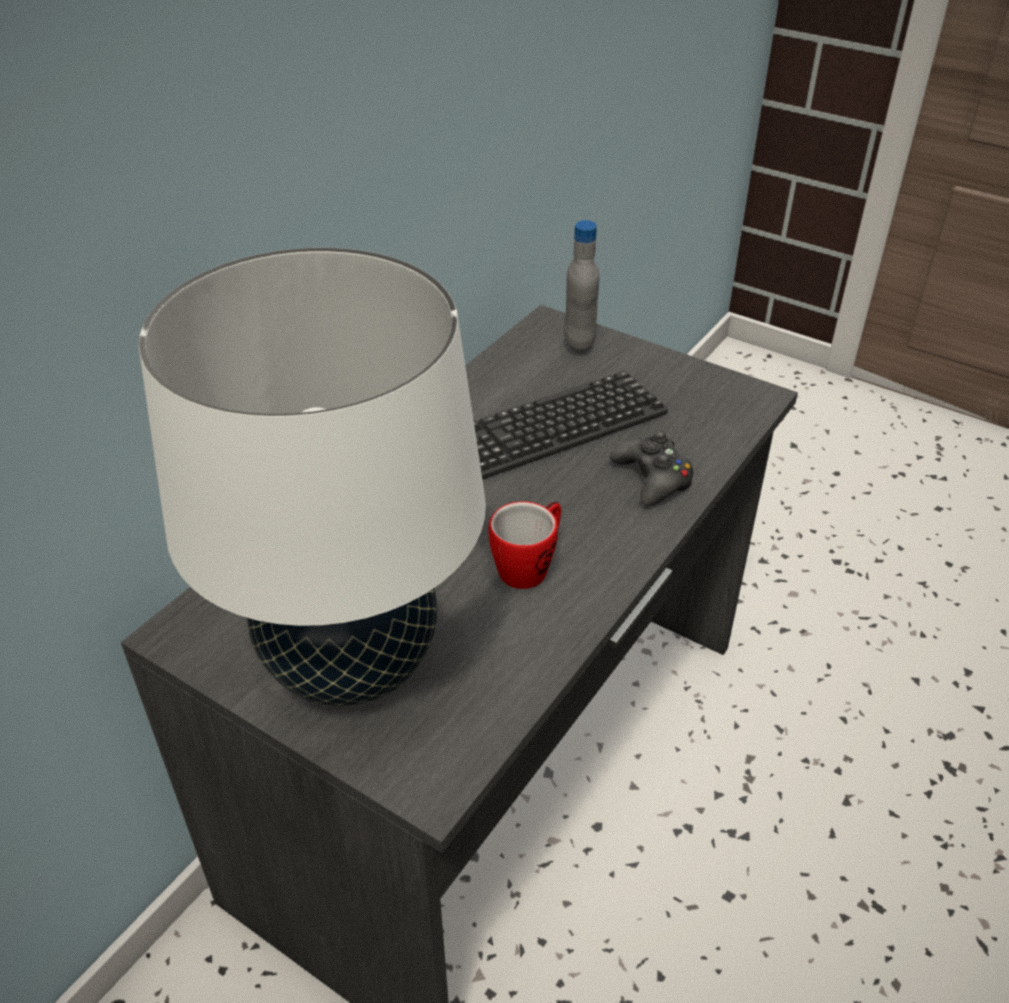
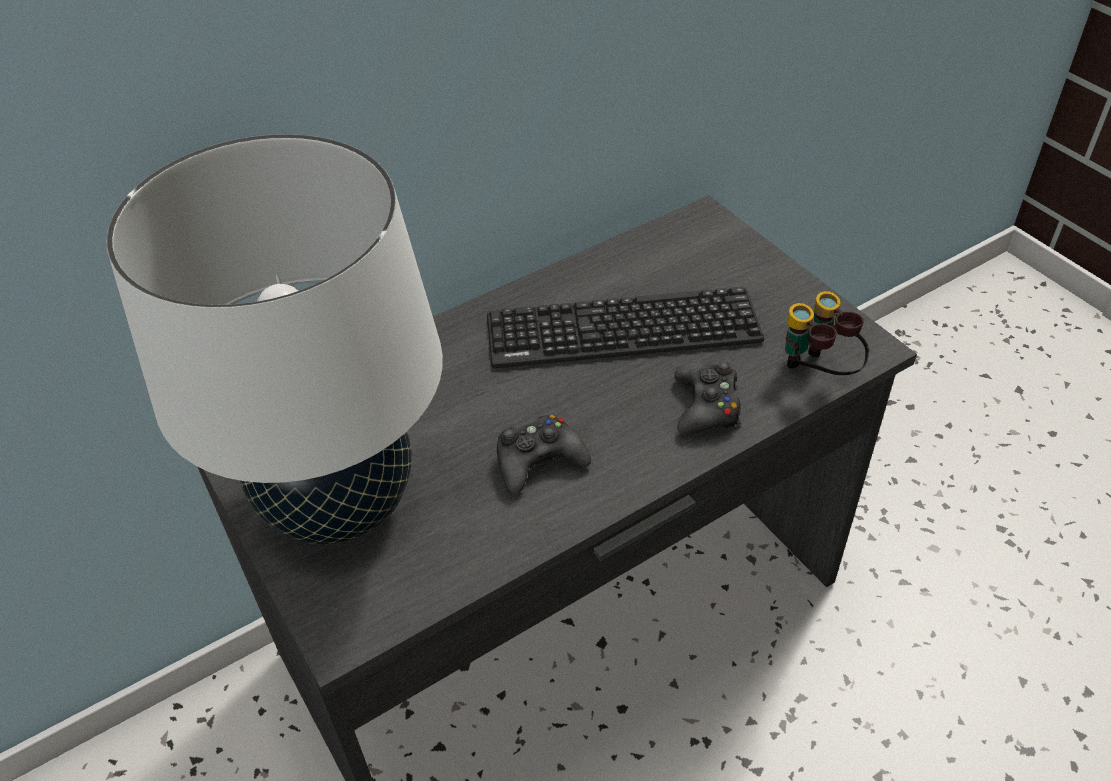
camera: 25 degrees right, 5 degrees up
mug [488,501,561,589] -> black game controller [497,415,591,494]
grey bottle [564,220,599,354] -> none
none -> binoculars [785,291,869,375]

